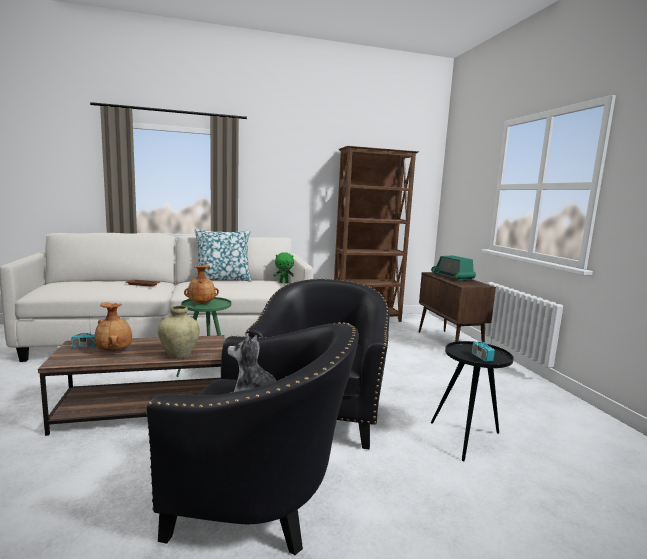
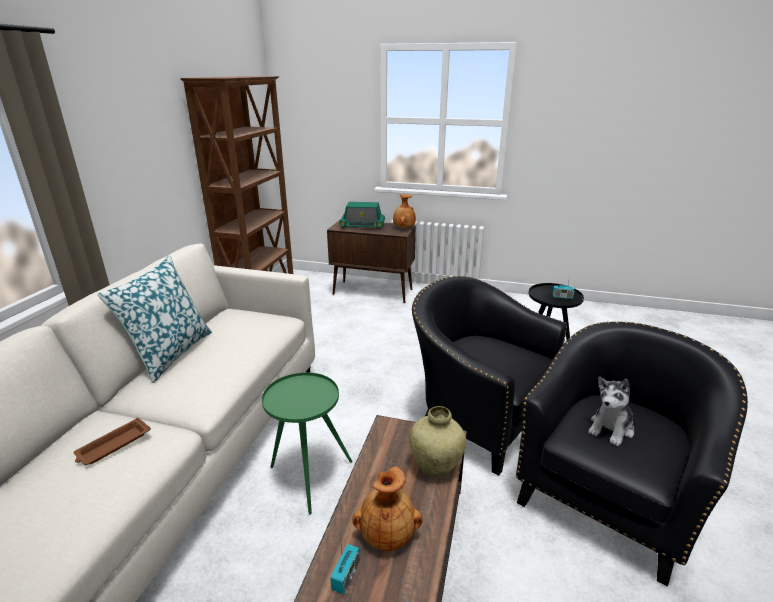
camera: 60 degrees left, 15 degrees up
brown vase [184,265,219,304] -> brown vase moved to [393,194,416,228]
green plush toy [273,252,294,283] -> none

